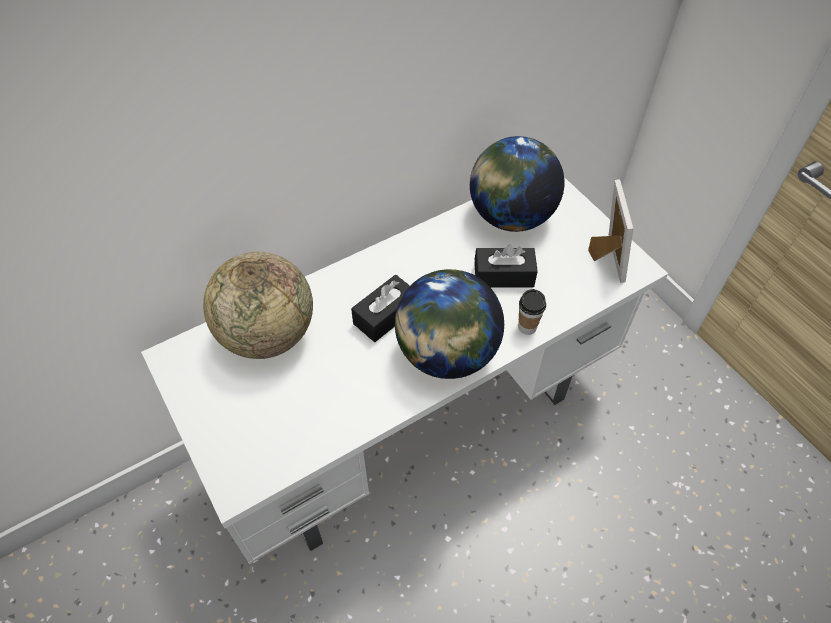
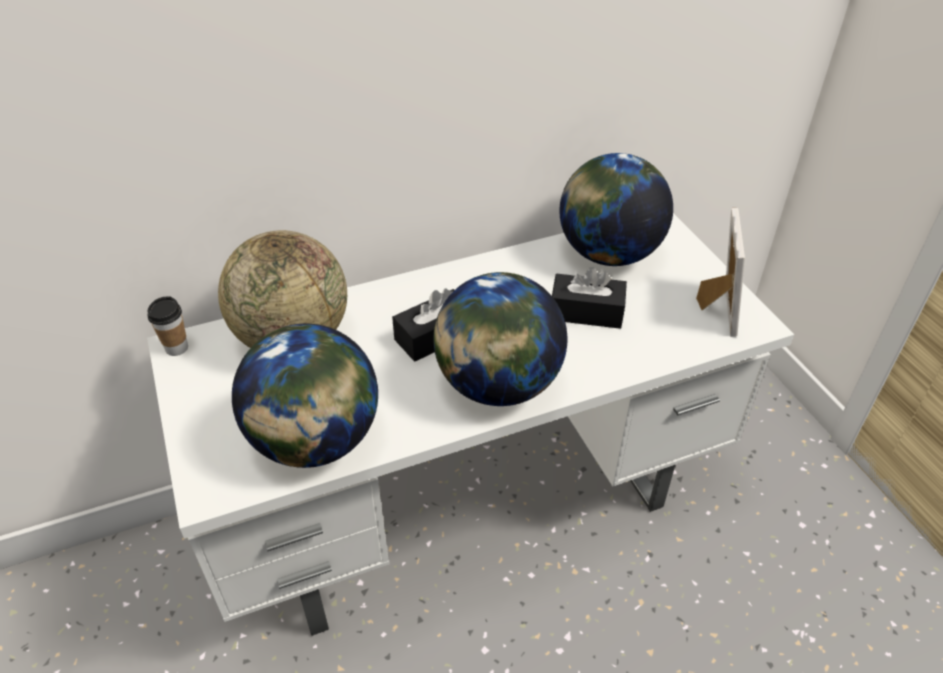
camera: 10 degrees right, 10 degrees down
cup [518,289,546,335] -> cup moved to [147,297,188,356]
none -> globe [232,324,378,468]

